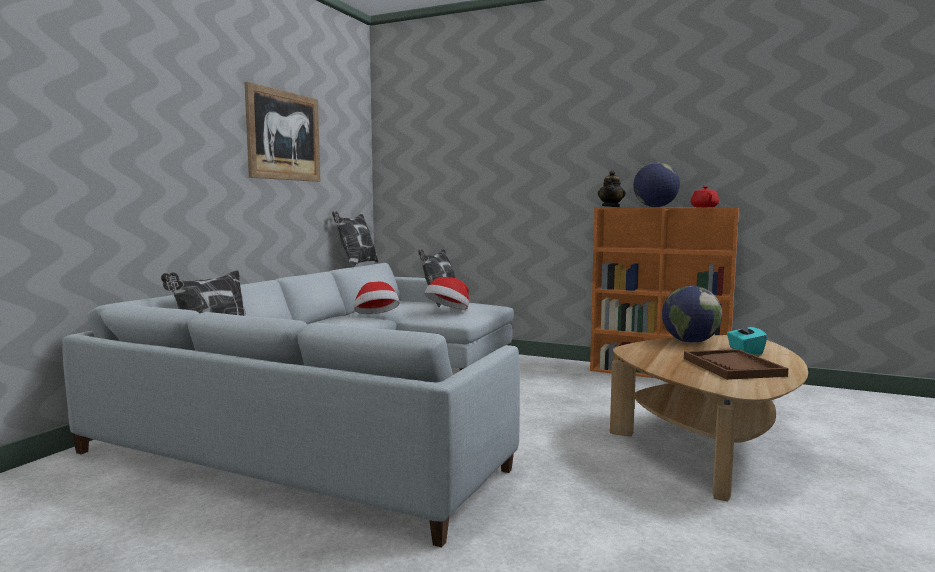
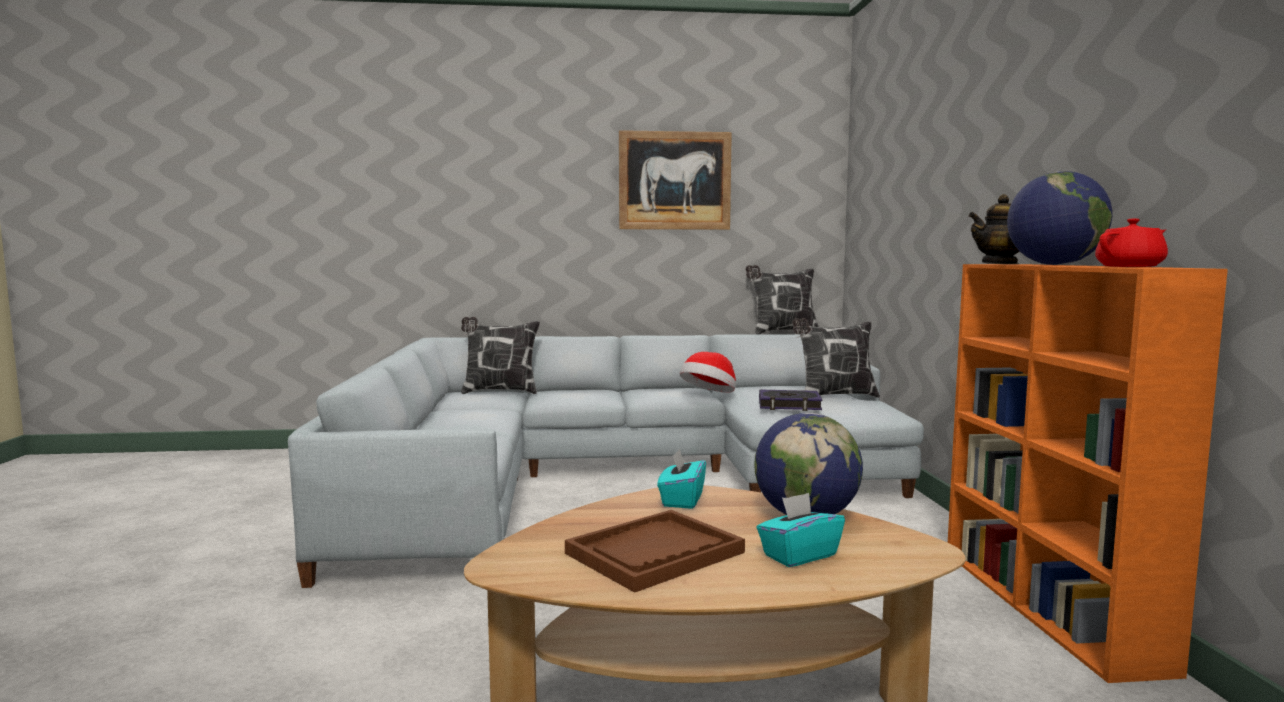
camera: 60 degrees right, 0 degrees up
hat [425,277,469,309] -> book [759,390,822,411]
none -> turquoise tissue box [657,448,706,509]

